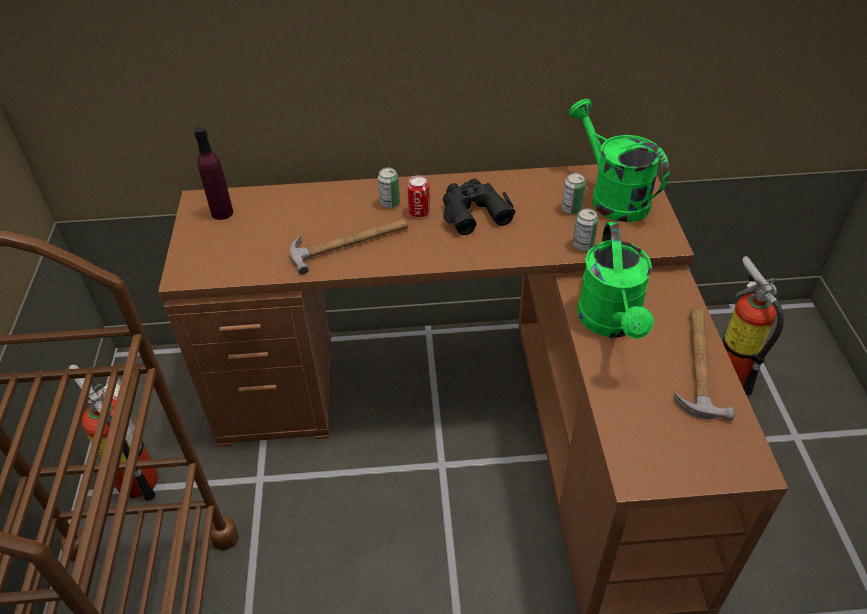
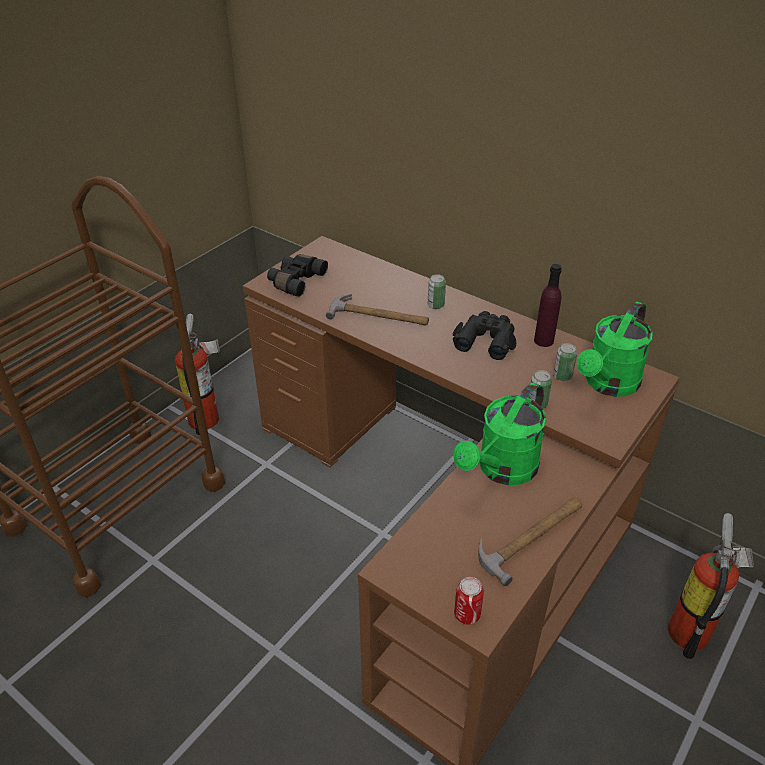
camera: 40 degrees right, 5 degrees down
purple bottle [194,127,233,220] -> purple bottle moved to [534,264,562,347]
can [408,175,430,217] -> can moved to [454,577,484,625]
green watering can [569,99,669,222] -> green watering can turned 150 degrees counterclockwise [577,302,653,397]
none -> black binoculars [267,254,328,297]

